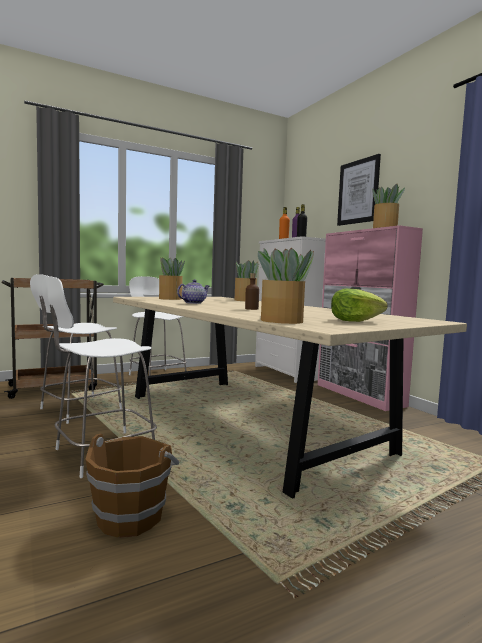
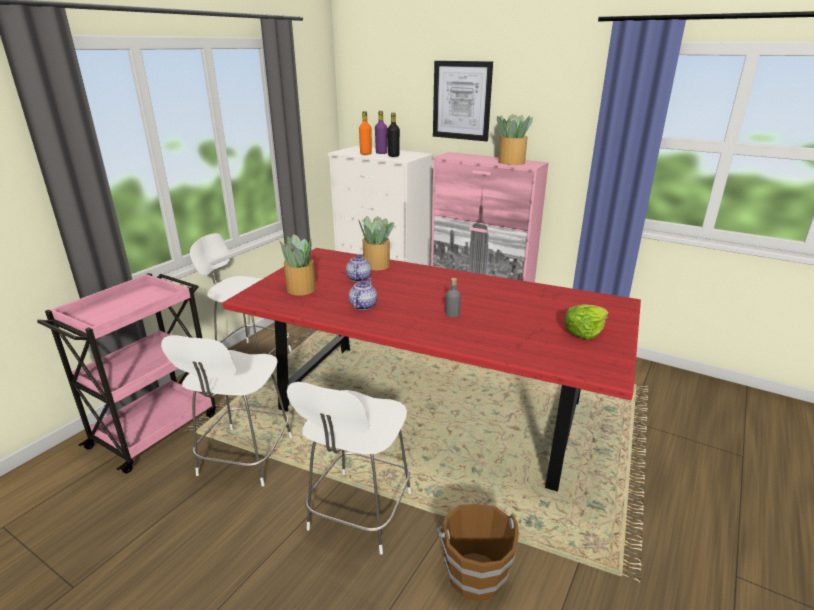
camera: 30 degrees left, 20 degrees up
brown cart [1,278,104,399] -> pink cart [37,273,216,474]
beige dining table [113,297,467,499] -> red dining table [222,248,641,492]
brown bottle [245,273,259,310] -> grey bottle [445,278,461,317]
potted plant [258,248,314,324] -> none
none -> teapot [346,254,371,282]

